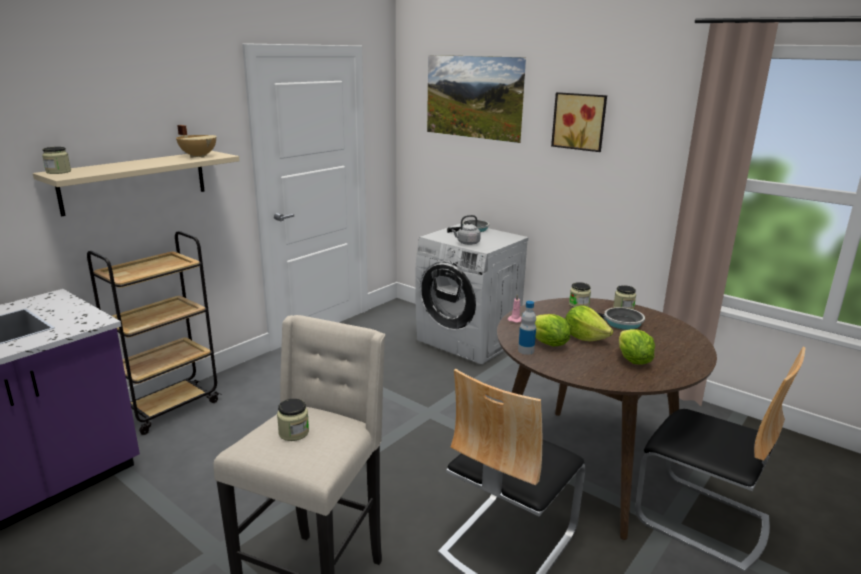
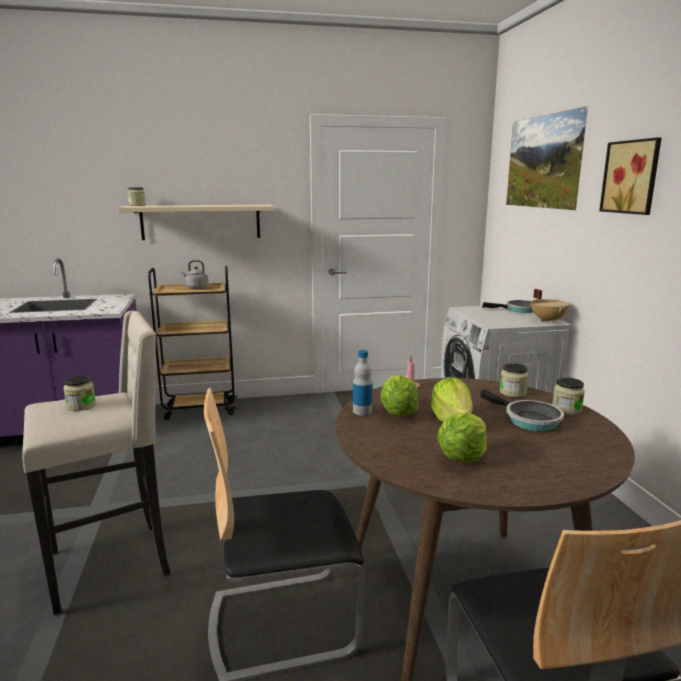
camera: 40 degrees right, 5 degrees down
beige cooking pot [176,125,217,158] -> beige cooking pot moved to [531,289,570,323]
grey kettle [452,215,481,245] -> grey kettle moved to [181,260,209,289]

